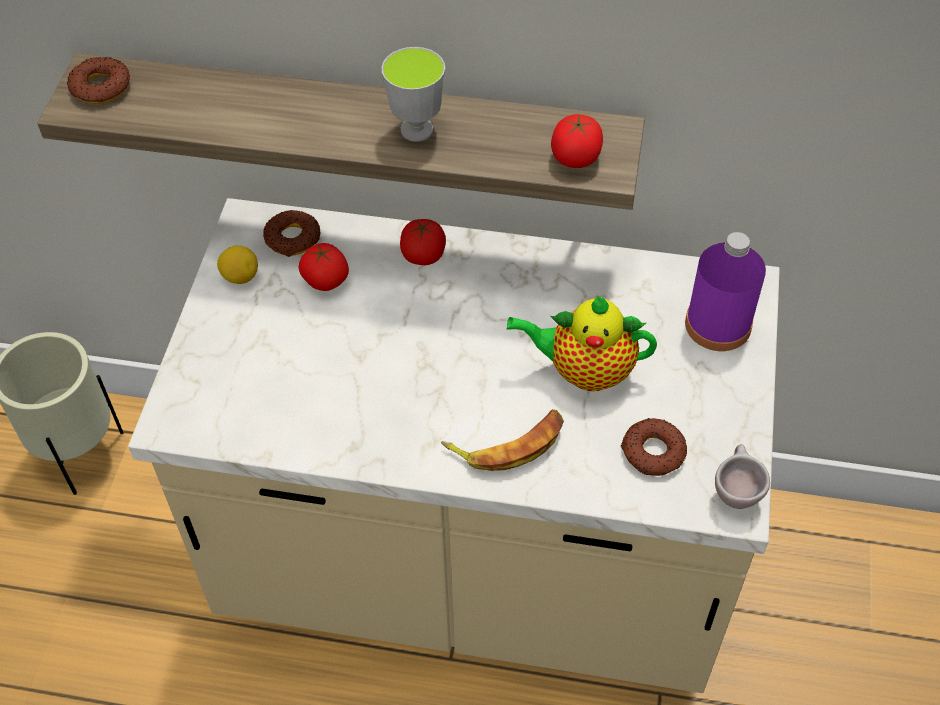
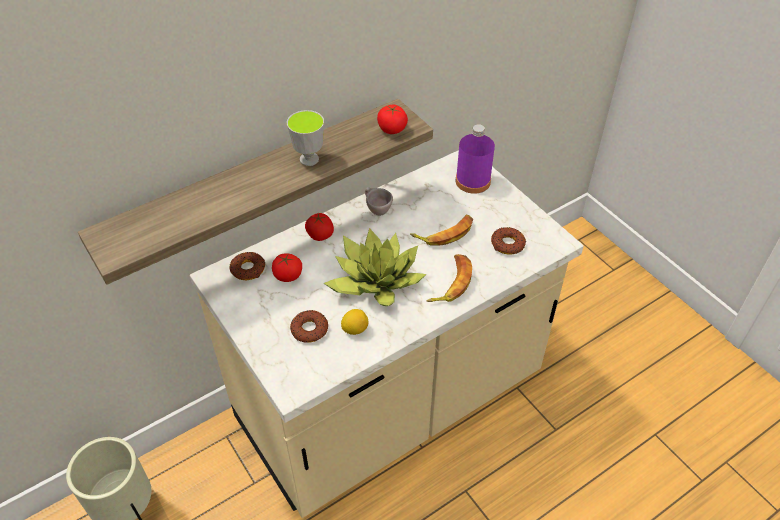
camera: 45 degrees left, 5 degrees down
donut [67,57,130,104] -> donut moved to [290,310,328,343]
lemon [217,245,258,284] -> lemon moved to [341,309,369,335]
teapot [507,296,657,391] -> banana [410,215,473,246]
beige cup [715,444,770,509] -> beige cup moved to [365,187,393,216]
none -> potted plant [324,228,426,306]

